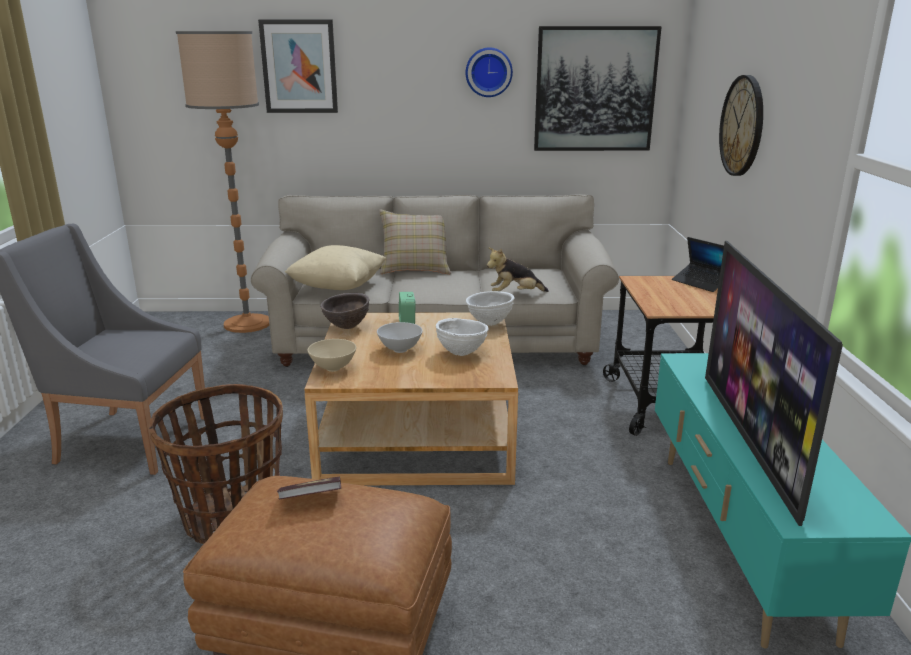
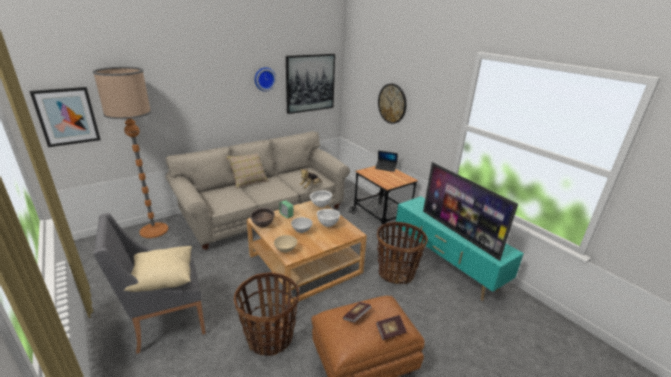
camera: 35 degrees left, 5 degrees up
picture [258,19,338,113] -> picture moved to [29,87,101,147]
beige pillow [285,245,386,290] -> beige pillow moved to [124,246,192,292]
none -> book [376,315,407,340]
none -> basket [377,222,428,284]

